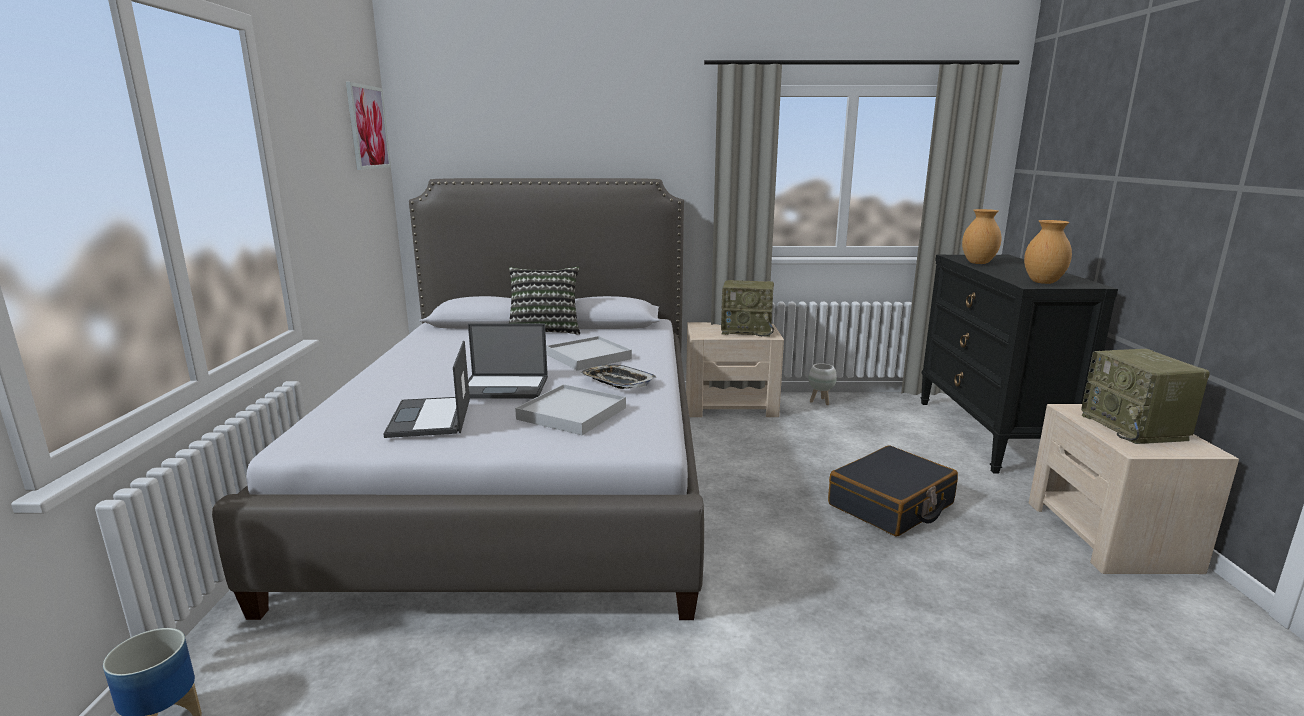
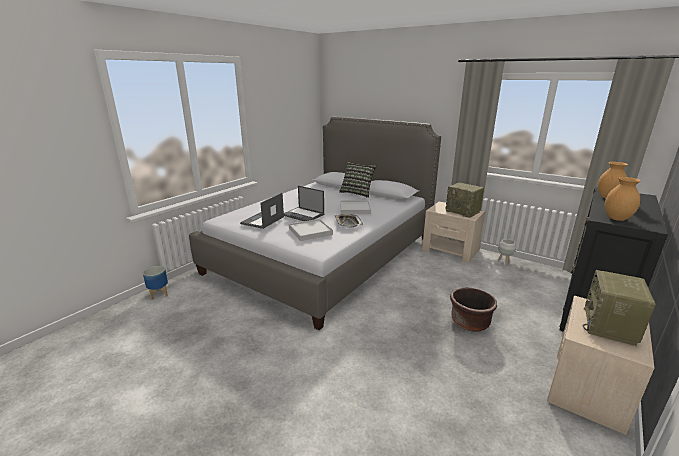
camera: 35 degrees right, 5 degrees up
picture [346,82,391,170] -> none
black suitcase [828,445,958,536] -> brown planter [450,287,497,332]

